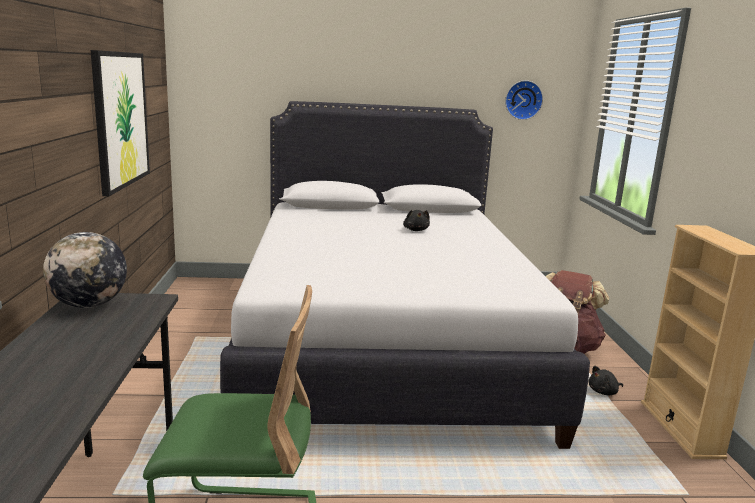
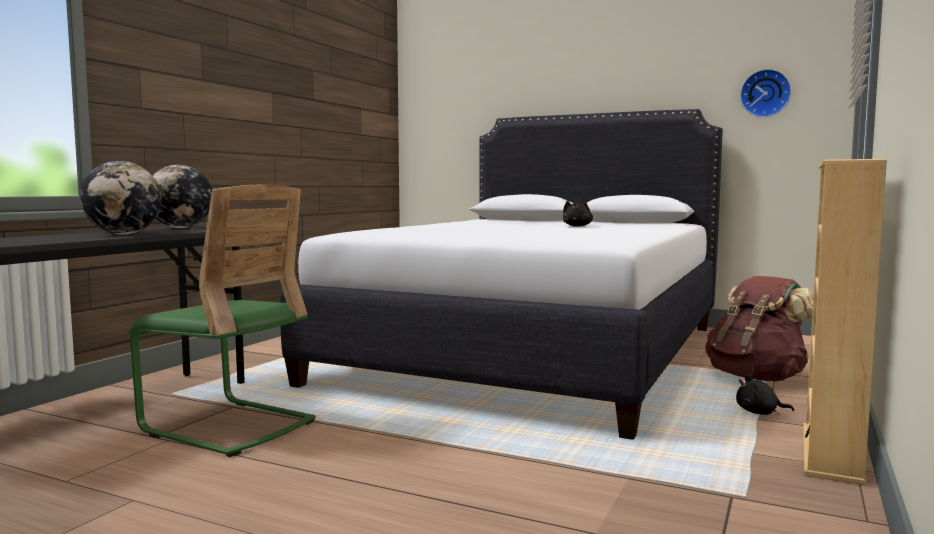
camera: 30 degrees right, 10 degrees down
picture [91,50,150,196] -> none
none -> globe [80,161,162,234]

